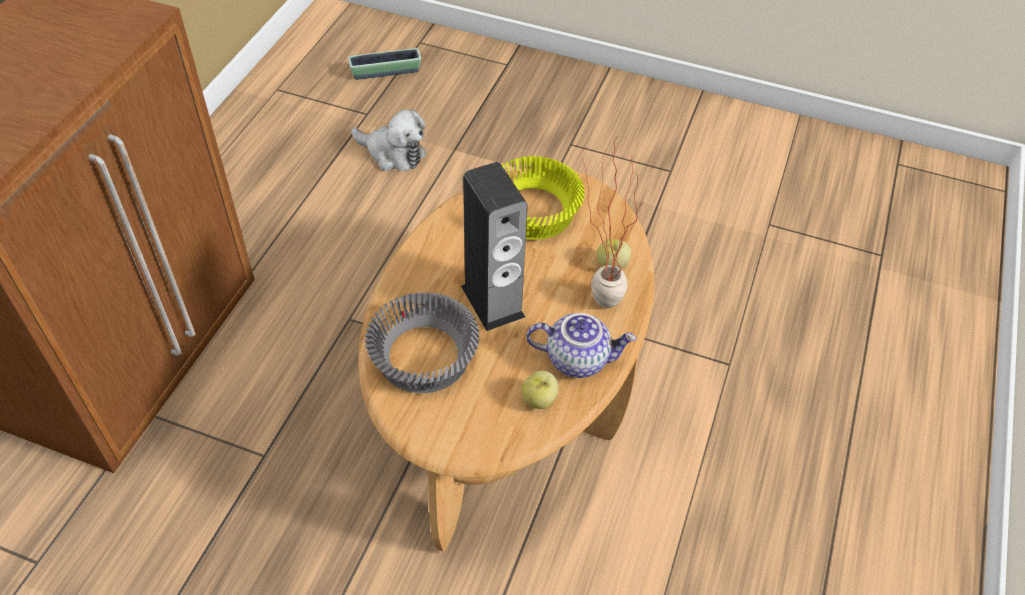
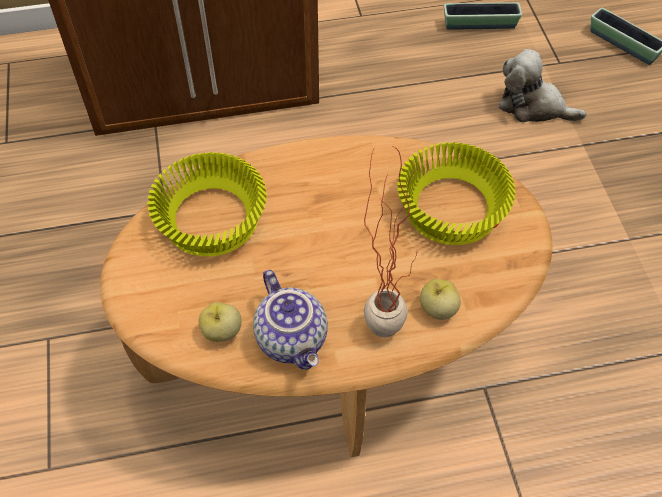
camera: 60 degrees right, 5 degrees up
plush toy [351,110,426,171] -> plush toy turned 120 degrees clockwise [499,49,587,122]
grey bowl [365,292,480,393] -> yellow bowl [147,152,267,257]
speaker [461,162,528,331] -> none
none -> planter [444,2,522,30]

